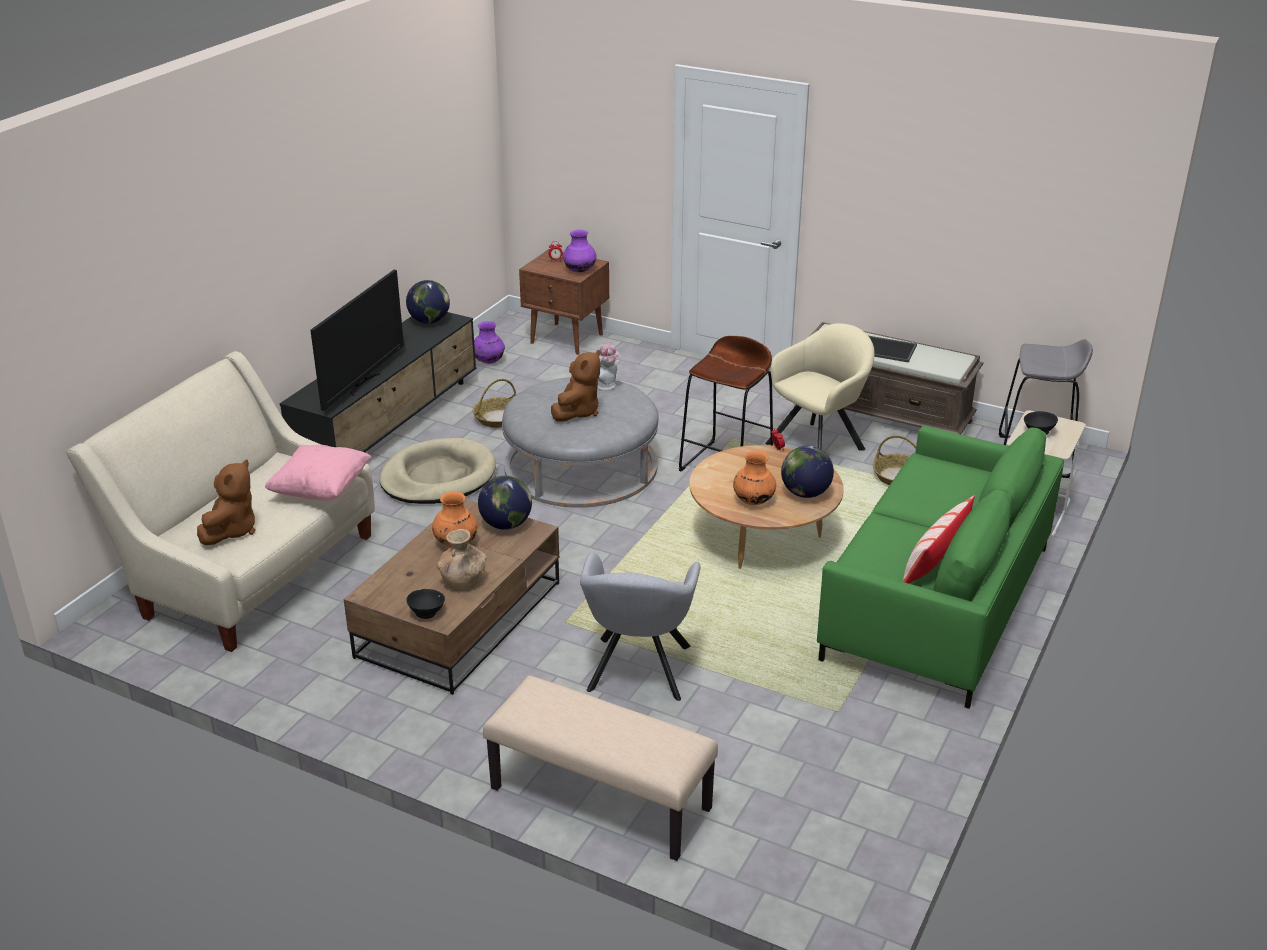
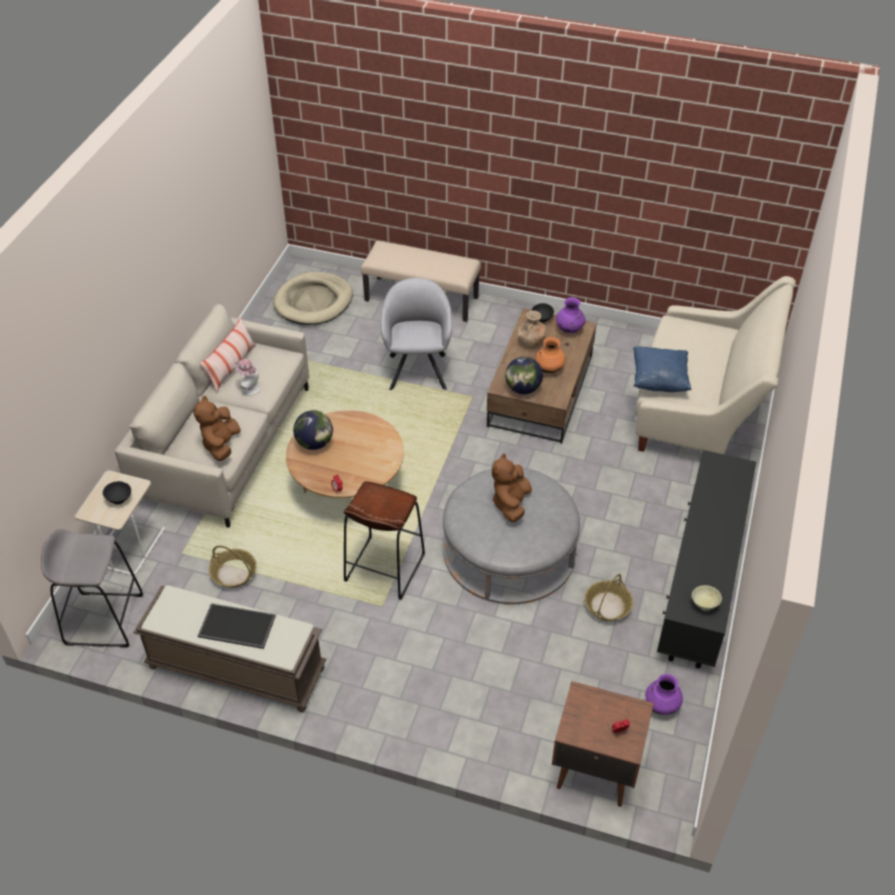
camera: 170 degrees right, 15 degrees up
brown plush toy [197,460,255,545] -> brown plush toy moved to [193,396,241,461]
pink pillow [265,445,372,501] -> blue pillow [633,346,692,392]
television [310,270,404,411] -> none
beige dog bed [379,438,496,504] -> beige dog bed moved to [273,272,353,325]
globe [406,280,450,324] -> beige bowl [692,585,722,611]
purple vase [563,230,597,272] -> purple vase moved to [556,297,585,334]
hat [597,344,621,390] -> hat moved to [234,359,260,395]
orange vase [733,451,776,505] -> none
beige armchair [765,323,875,451] -> none
green sofa [817,425,1064,709] -> beige sofa [114,304,309,528]

